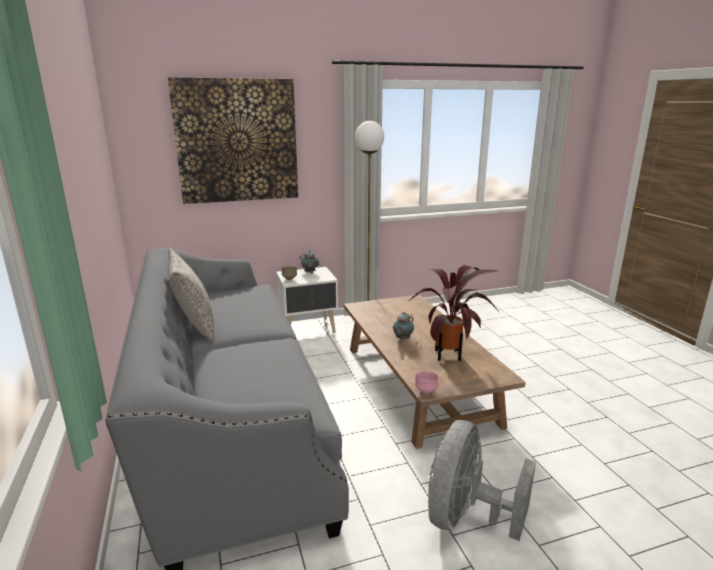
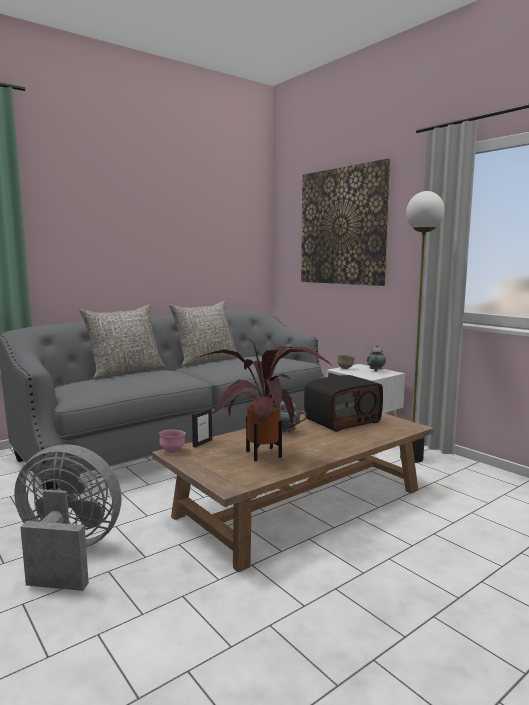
camera: 70 degrees right, 10 degrees down
none -> grey pillow [79,305,165,379]
none -> picture frame [192,408,212,448]
none -> radio [304,375,383,432]

